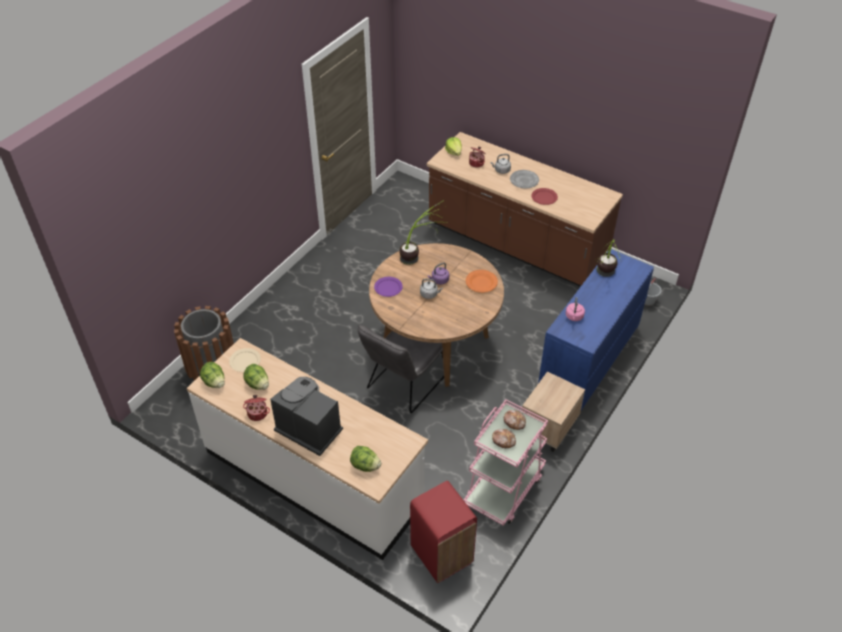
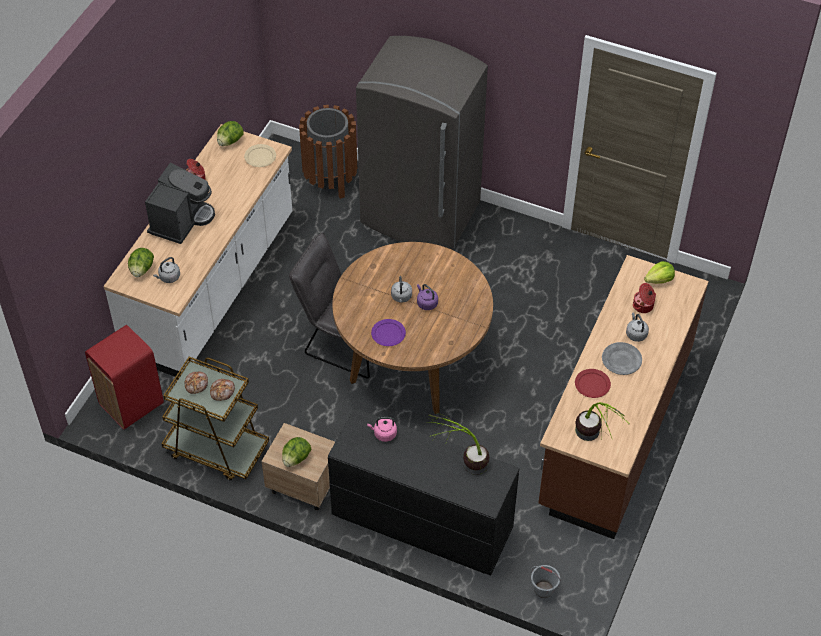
camera: 80 degrees right, 5 degrees up
lettuce [243,364,269,390] -> lettuce moved to [282,437,311,467]
purple plate [374,277,403,297] -> purple plate moved to [371,319,406,346]
potted plant [399,200,446,265] -> potted plant moved to [575,402,630,441]
pink cart [464,399,548,526] -> brown cart [161,357,269,481]
orange plate [466,270,498,293] -> none
blue dresser [538,249,654,410] -> black dresser [328,408,519,576]
none -> grey kettle [153,257,180,283]
none -> grey fridge [356,36,488,250]

